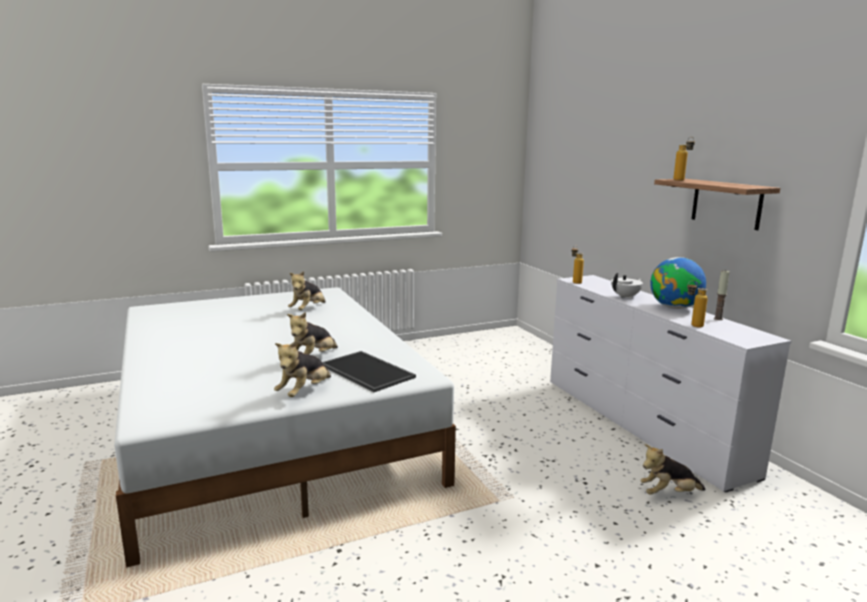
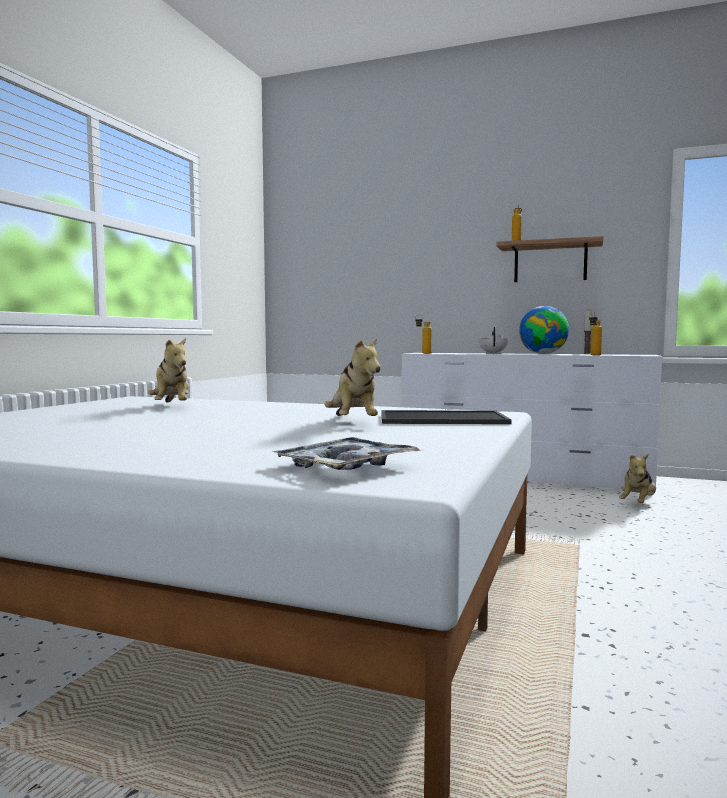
camera: 45 degrees left, 10 degrees down
plush toy [274,341,331,397] -> none
none -> tray [272,437,422,470]

